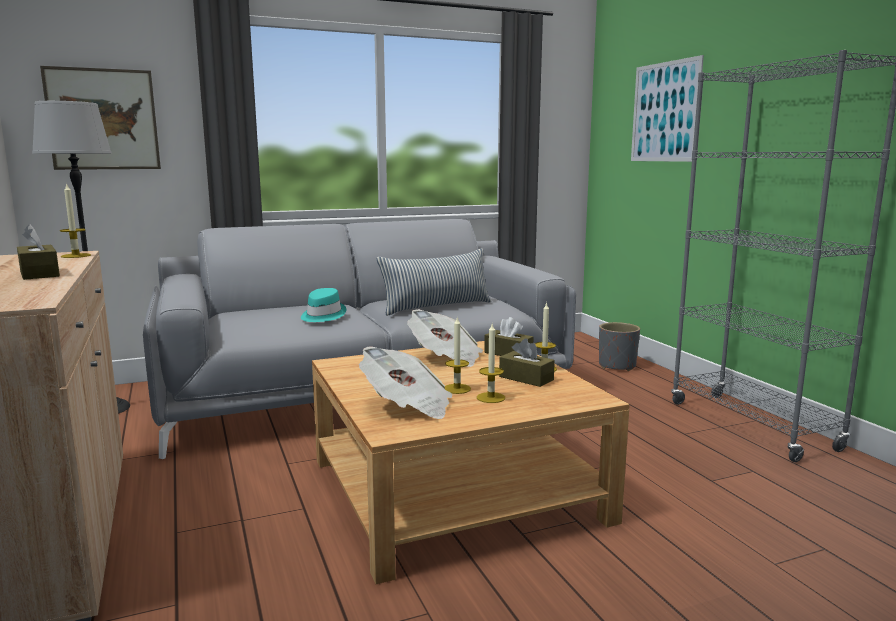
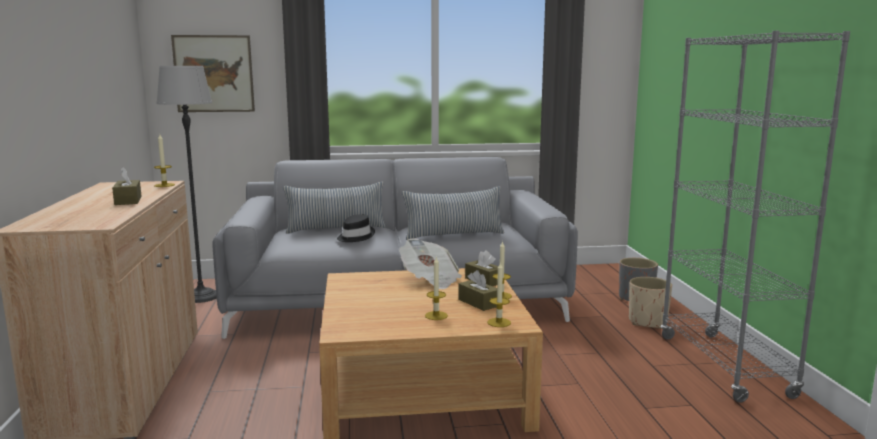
camera: 15 degrees right, 0 degrees up
turquoise hat [301,288,346,322] -> black hat [337,214,375,242]
newspaper [359,346,452,419] -> none
candle [445,316,471,394] -> candle moved to [487,261,511,327]
picture [631,55,704,162] -> none
none -> pillow [283,182,386,234]
none -> beige planter [629,277,672,329]

